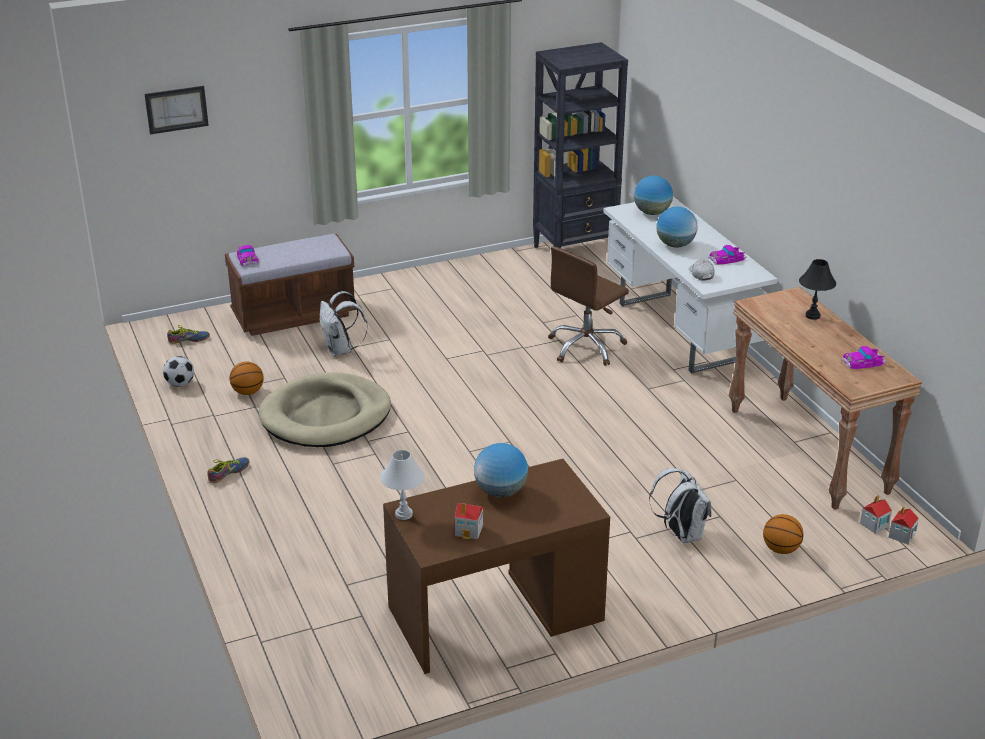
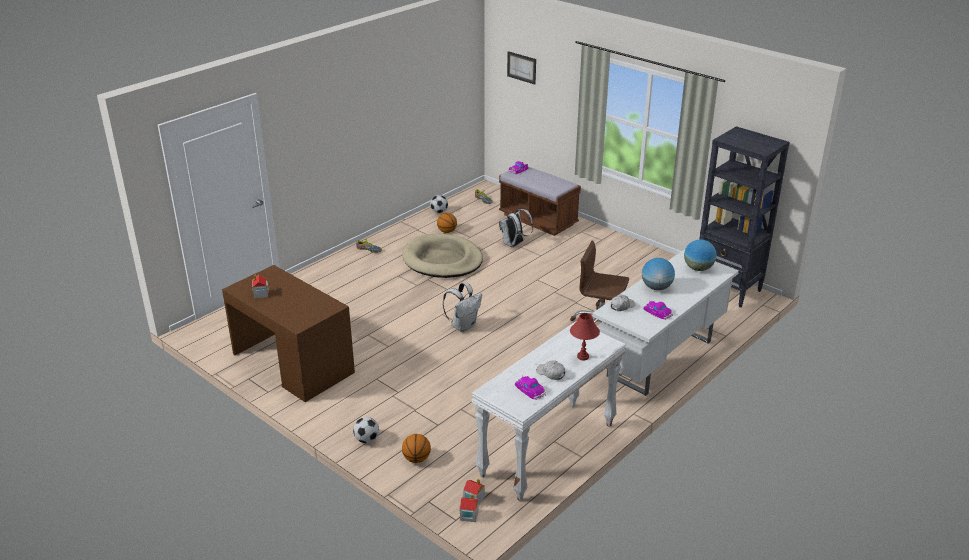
camera: 65 degrees right, 0 degrees up
white table lamp [380,450,425,520] -> none
globe [474,443,528,497] -> none
white backpack [649,468,712,543] -> white backpack moved to [443,282,482,332]
brown console table [729,287,922,510] -> white console table [472,321,626,501]
black table lamp [799,259,836,320] -> red table lamp [570,313,600,360]
none -> football [353,417,379,443]
none -> white cap [536,360,565,380]

